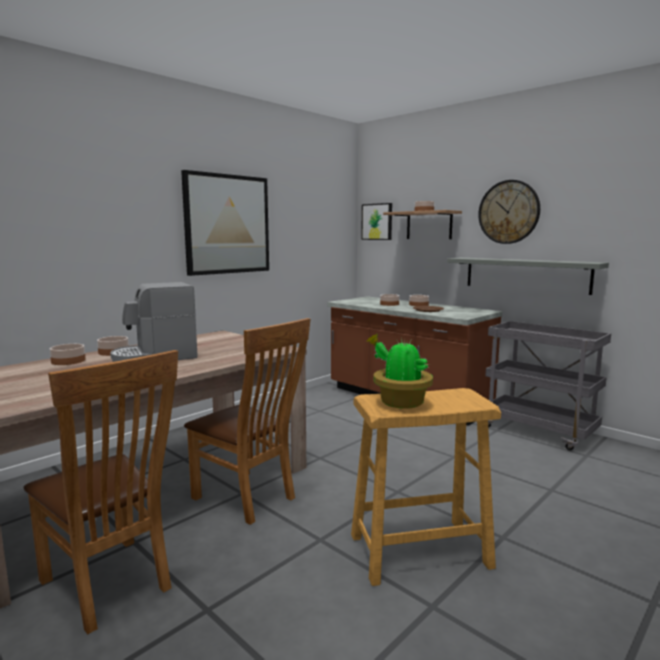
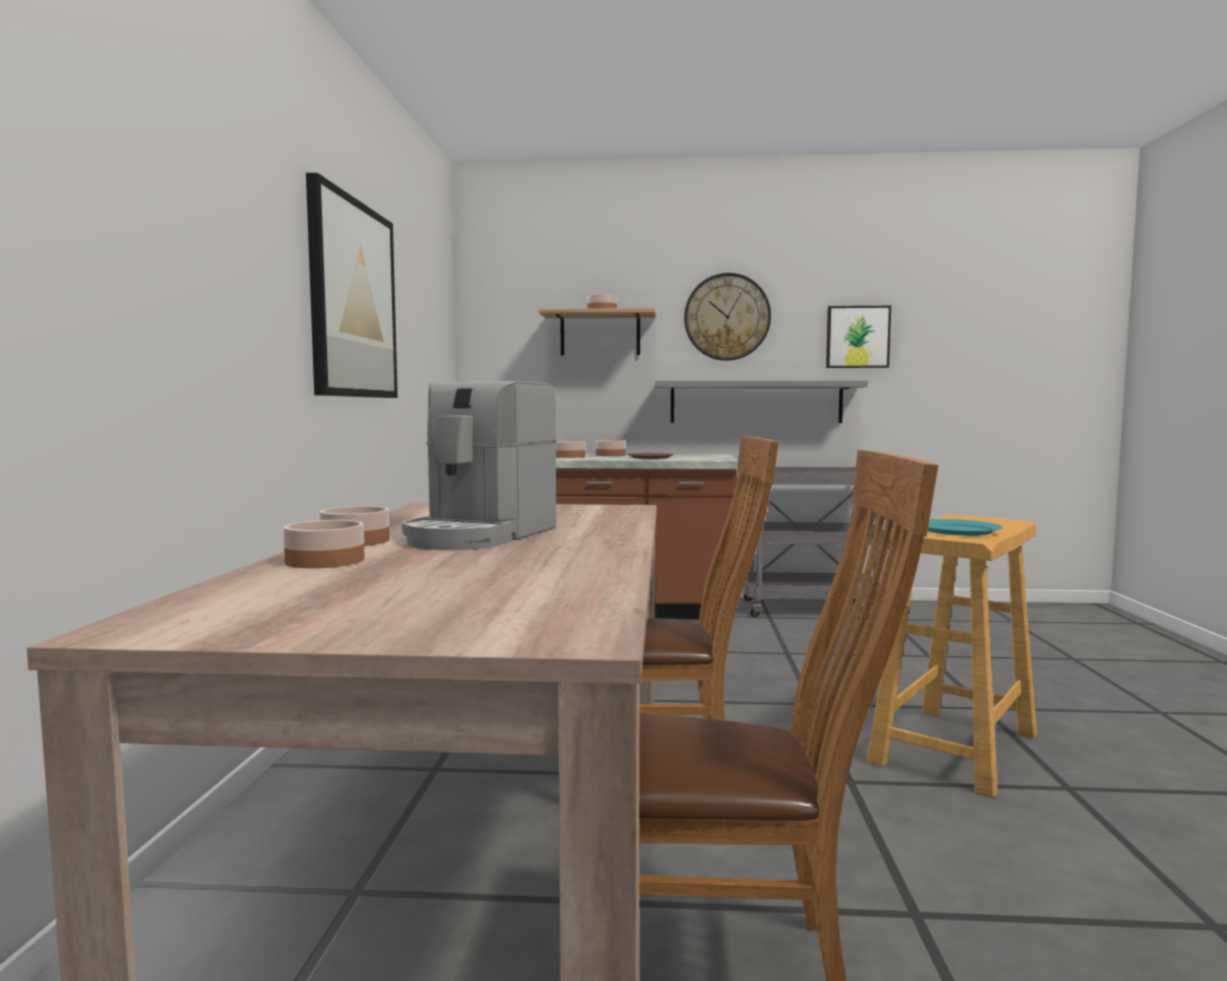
camera: 40 degrees left, 5 degrees down
picture [361,203,392,240] -> picture moved to [826,306,891,368]
potted plant [367,334,433,409] -> turquoise plate [928,519,1002,536]

